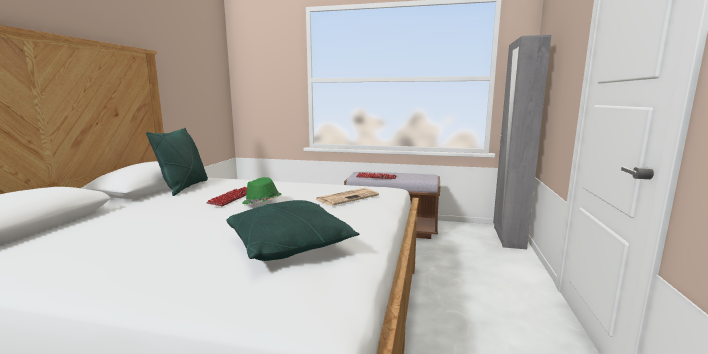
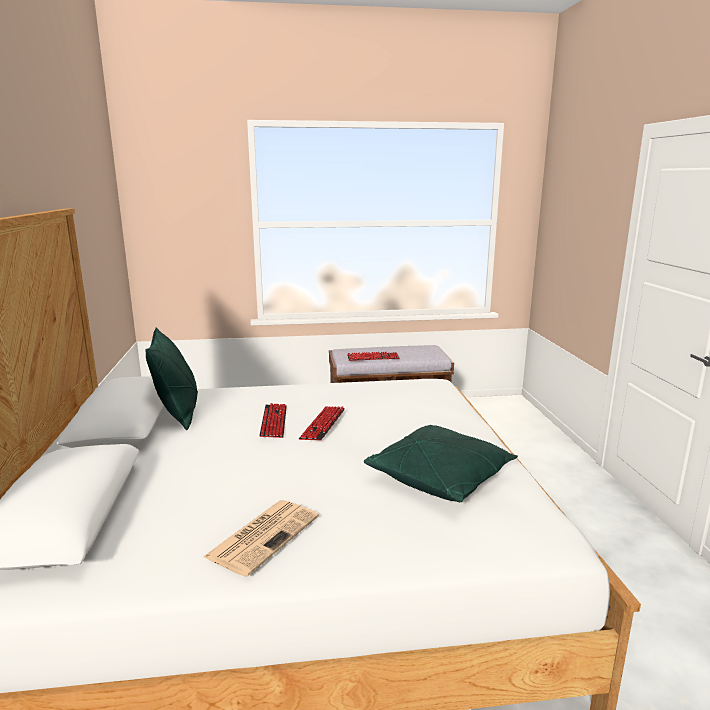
camera: 20 degrees left, 5 degrees up
green hat [242,177,281,205] -> keyboard [299,406,345,441]
newspaper [316,188,379,206] -> newspaper moved to [203,500,319,577]
grey wardrobe [493,35,551,249] -> none

